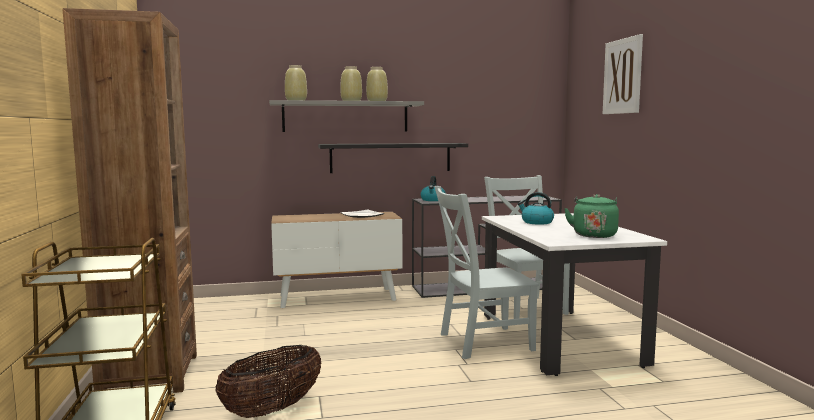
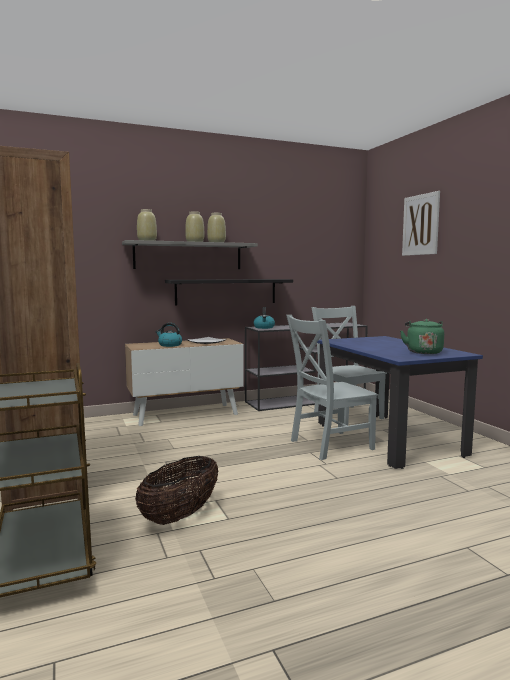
camera: 10 degrees left, 0 degrees up
white dining table [482,213,667,376] -> blue dining table [317,336,483,469]
kettle [518,192,554,225] -> kettle moved to [156,323,182,347]

